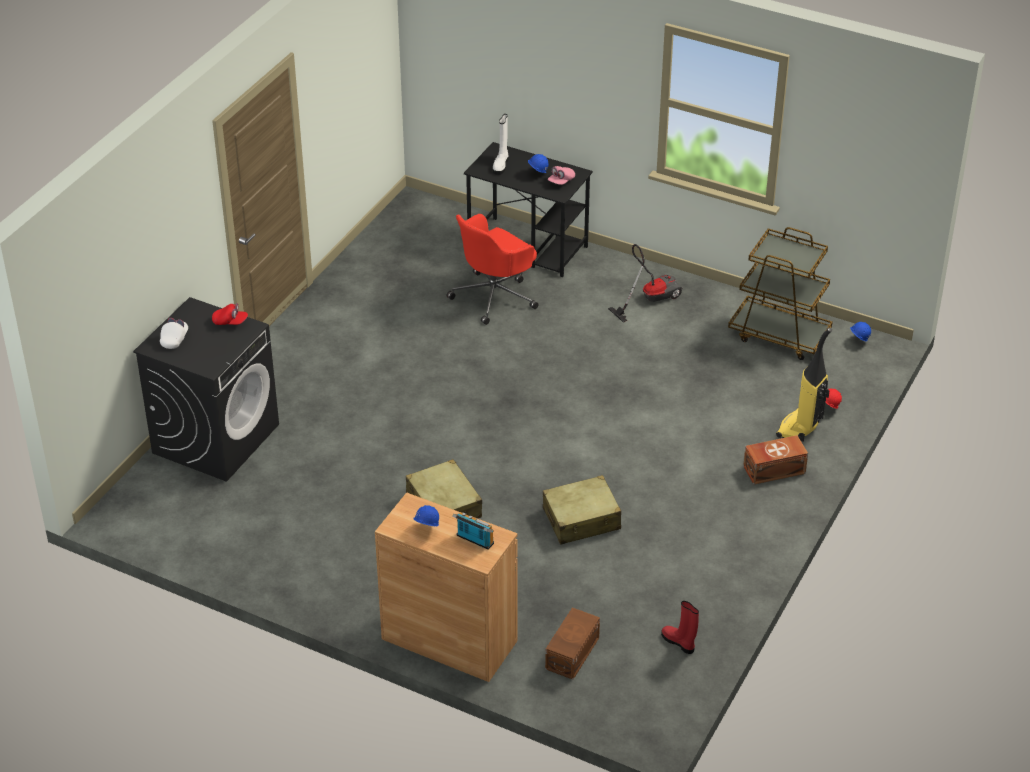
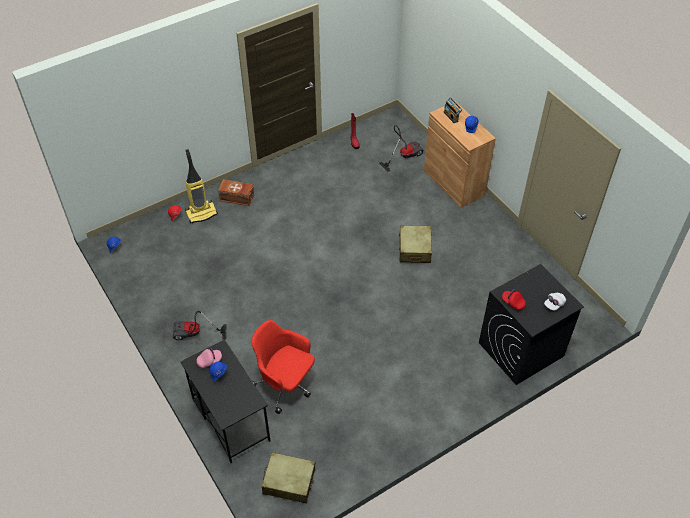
camera: 150 degrees left, 10 degrees up
red office chair [446,214,539,325] -> red office chair turned 135 degrees counterclockwise [252,320,315,414]
white boot [493,114,509,175] -> none
beige suitcase [543,475,621,544] -> beige suitcase moved to [262,452,315,504]
brown storage box [545,607,600,680] -> vacuum cleaner [380,125,424,172]
brown cart [728,227,833,360] -> none

